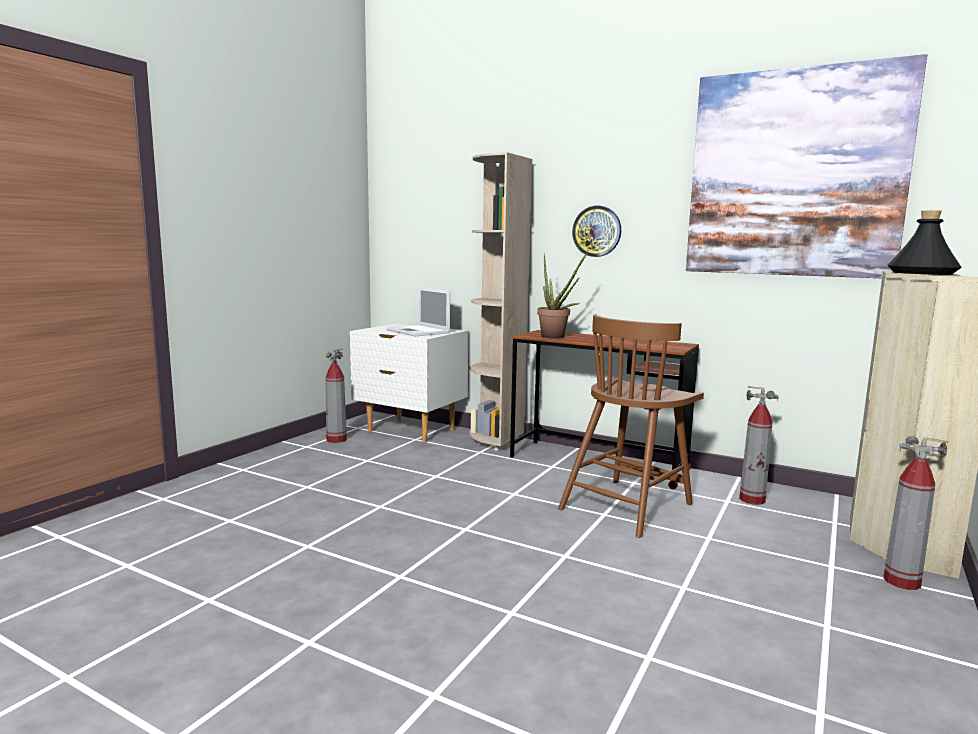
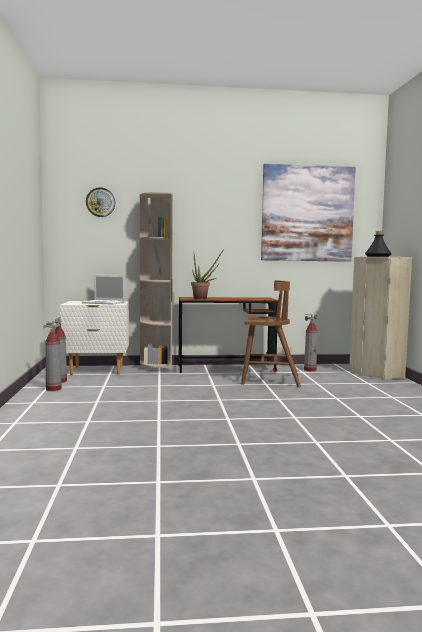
camera: 35 degrees left, 5 degrees down
brown chair [558,314,704,538] -> brown chair turned 90 degrees counterclockwise [241,280,301,387]
wall clock [572,206,621,257] -> wall clock moved to [86,187,115,217]
fire extinguisher [883,436,948,590] -> fire extinguisher moved to [43,321,62,391]

